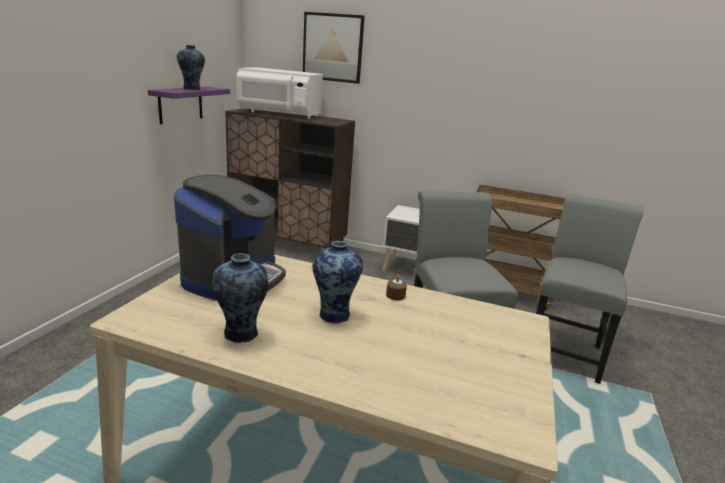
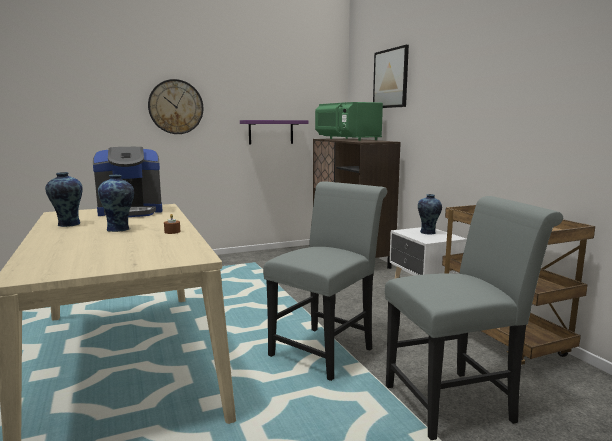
camera: 50 degrees right, 10 degrees down
vase [177,45,205,90] -> vase moved to [418,194,442,235]
white microwave [236,67,323,119] -> green microwave [315,102,383,141]
none -> wall clock [148,79,203,134]

